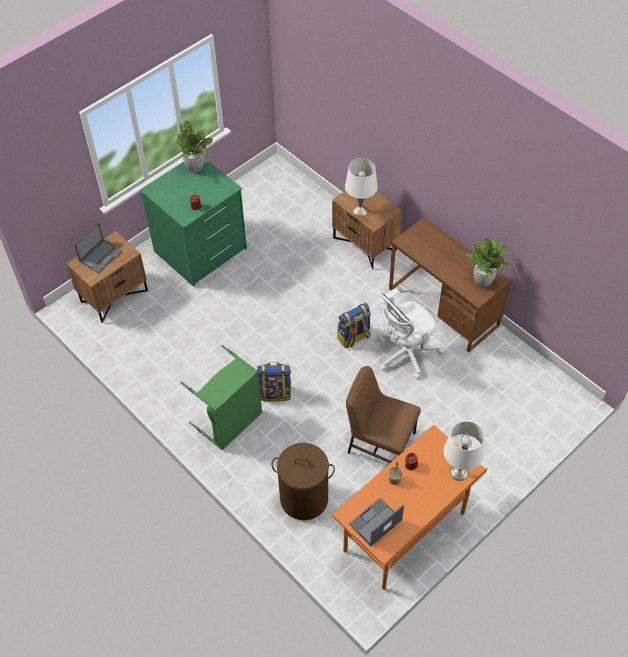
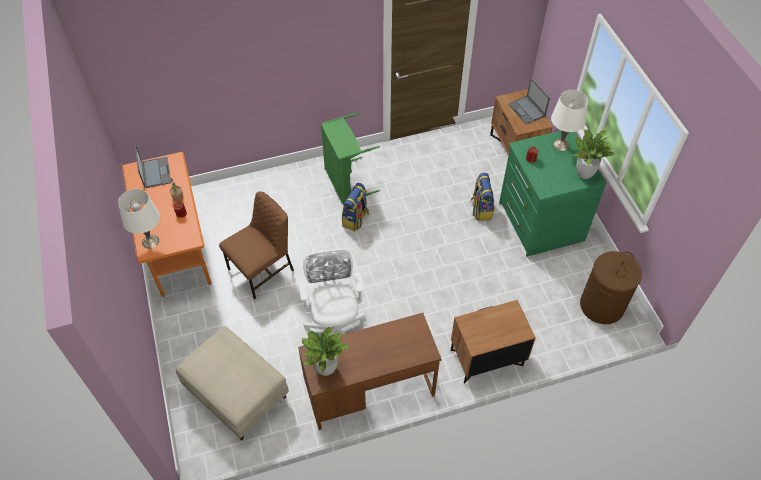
camera: 115 degrees right, 0 degrees up
brown laundry basket [271,443,335,520] -> brown laundry basket moved to [580,251,642,324]
backpack [337,303,371,348] -> backpack moved to [470,173,494,221]
white table lamp [345,158,378,216] -> white table lamp moved to [551,90,588,151]
none -> beige ottoman [176,326,289,441]

